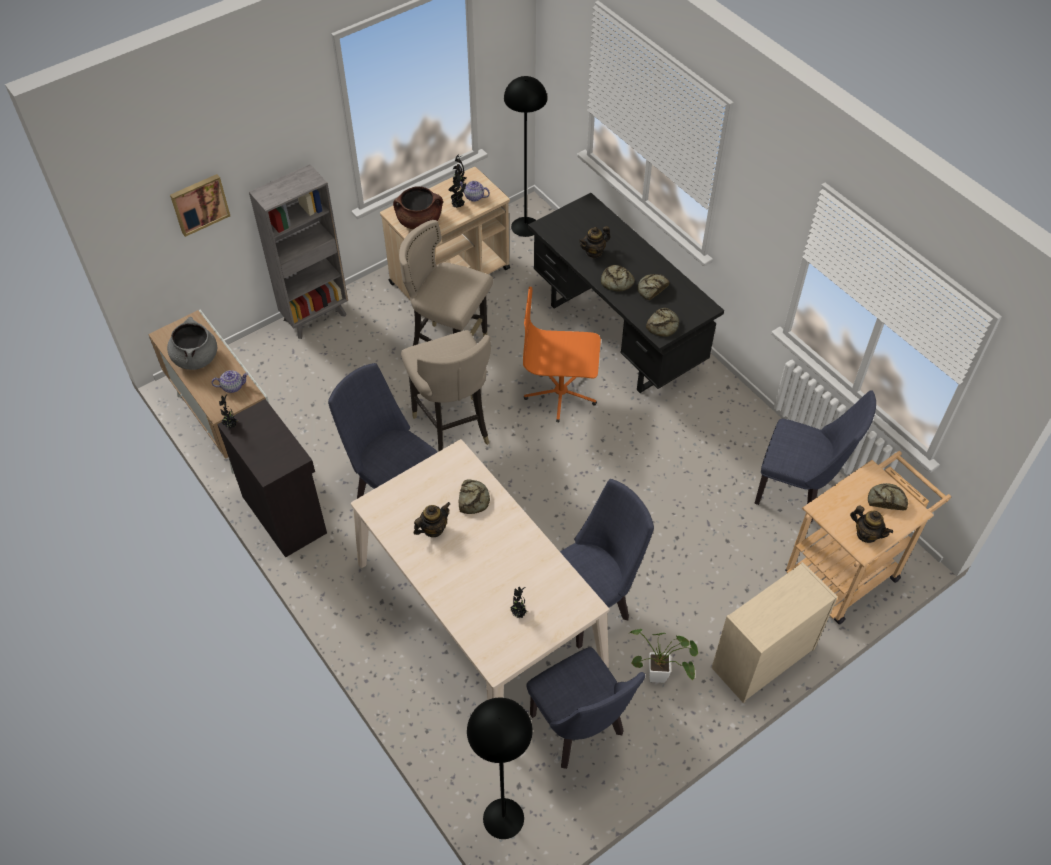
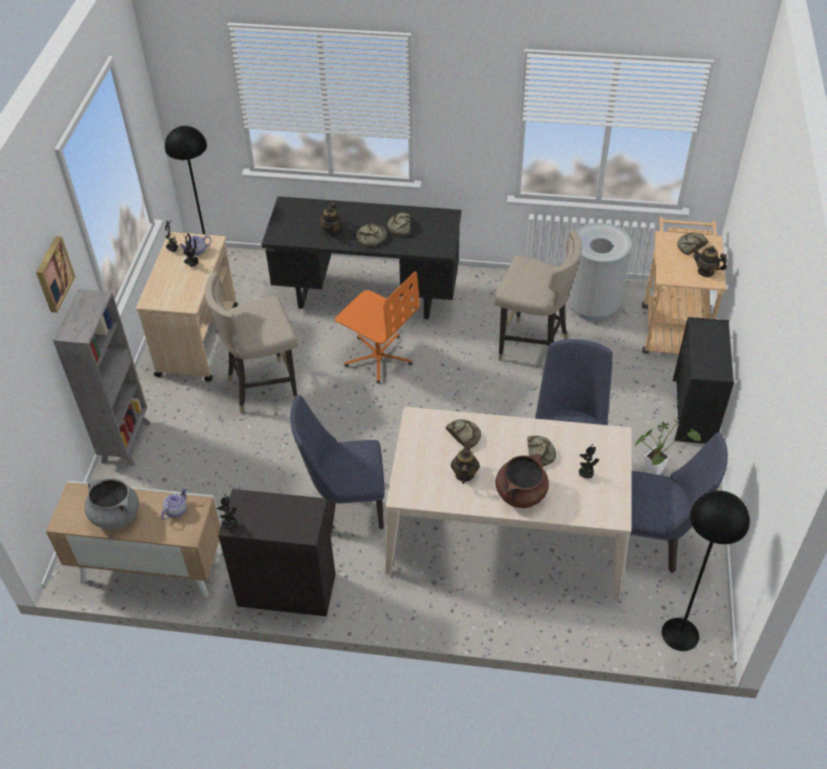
camera: 45 degrees left, 5 degrees down
picture [170,174,230,237] -> picture moved to [36,236,75,313]
brown cooking pot [393,186,443,229] -> brown cooking pot moved to [496,454,549,508]
beige stool [401,330,491,452] -> beige stool moved to [494,230,582,361]
orange office chair [523,287,601,422] -> orange office chair turned 105 degrees counterclockwise [335,271,419,383]
bread [646,308,679,337] -> bread moved to [527,436,556,466]
beige dresser [712,562,838,703] -> black dresser [673,317,734,444]
blue chair [755,391,876,522] -> grey trash can [567,223,632,321]
teapot [850,506,893,543] -> teapot turned 150 degrees counterclockwise [693,246,727,277]

